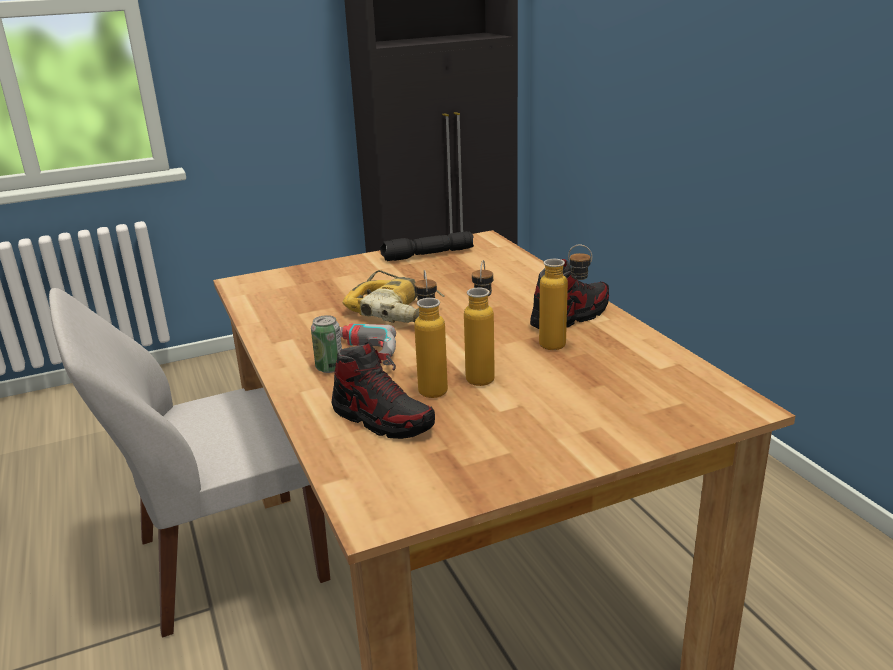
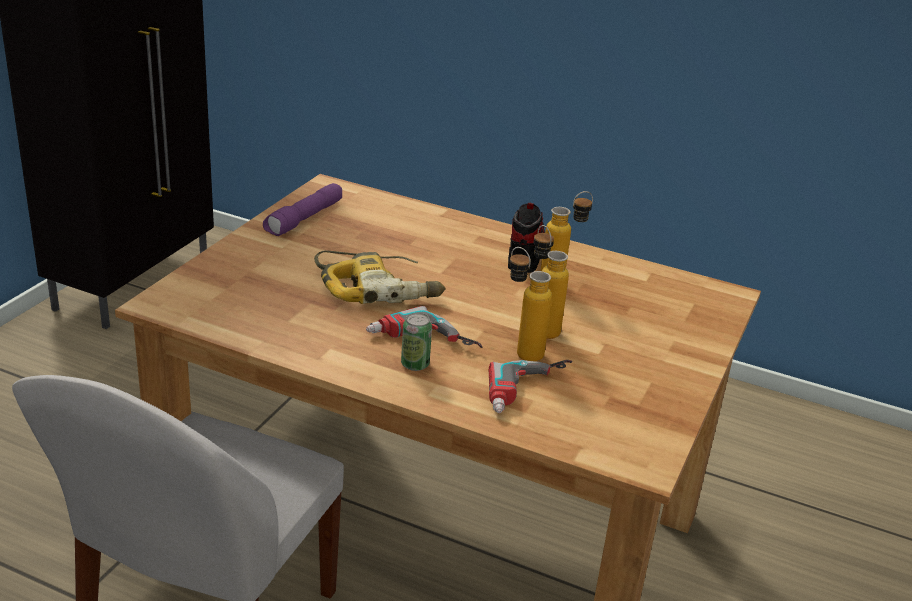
camera: 45 degrees left, 5 degrees up
shoe [331,341,435,439] -> power drill [489,360,573,413]
black flashlight [380,231,474,261] -> purple flashlight [263,183,342,236]

